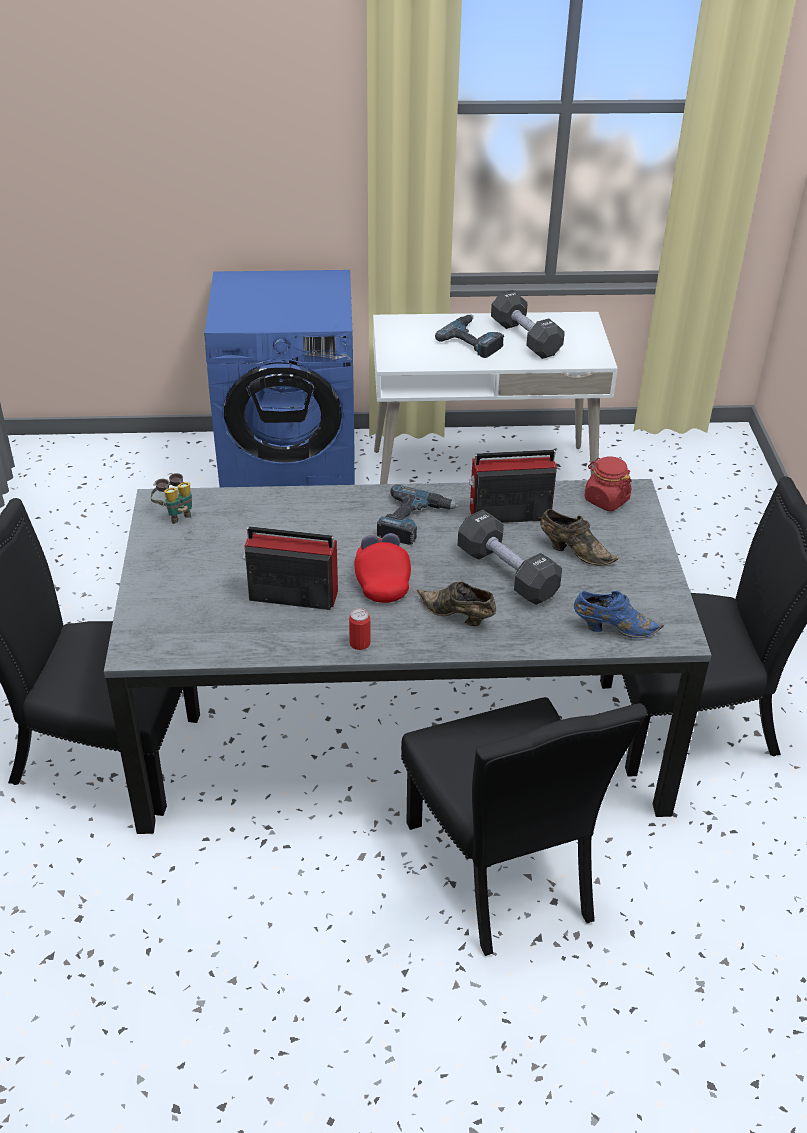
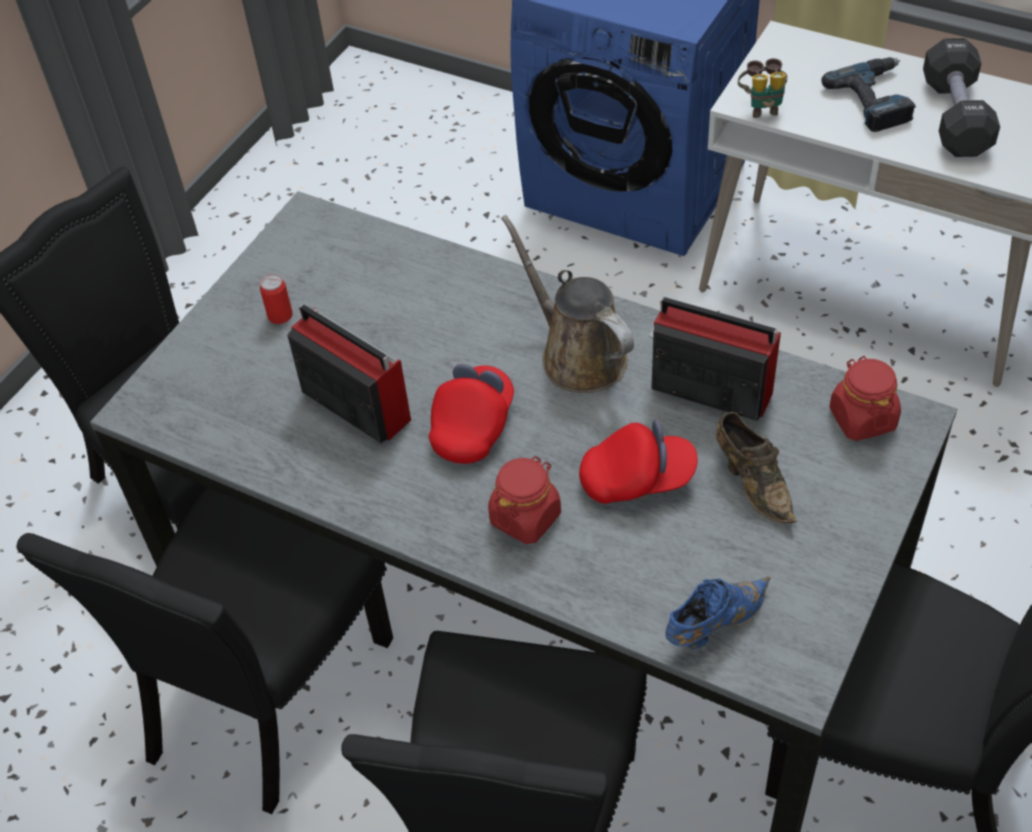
camera: 35 degrees right, 10 degrees up
binoculars [150,473,192,524] -> binoculars moved to [738,58,787,118]
can [349,608,371,650] -> can moved to [260,274,293,324]
power drill [377,485,459,545] -> brown watering can [501,215,634,393]
brown shoe [417,581,496,626] -> red jar [488,456,561,544]
black dumbbell [458,510,562,605] -> red cap [579,419,698,504]
blue shoe [574,591,664,638] -> blue shoe turned 75 degrees counterclockwise [665,576,771,649]
none -> black chair [17,487,393,814]

